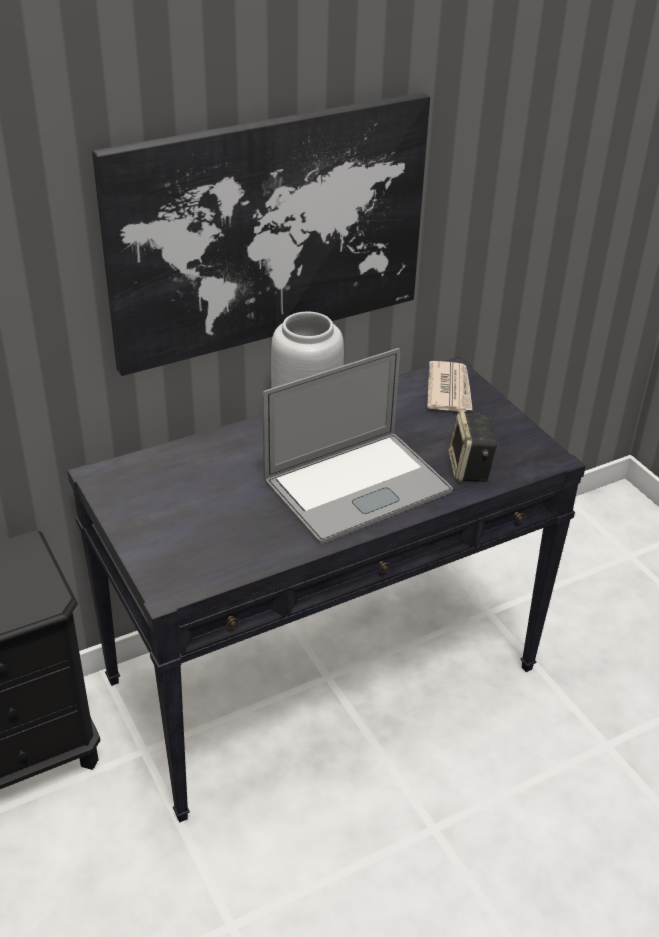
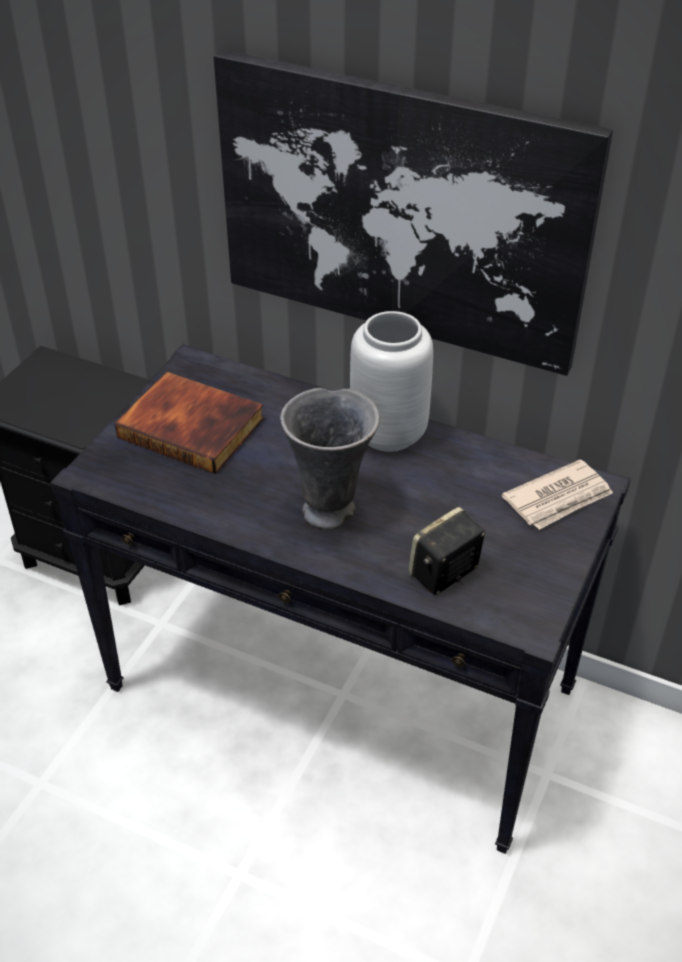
camera: 55 degrees right, 5 degrees up
laptop [262,348,453,544] -> grey vase [280,388,380,530]
none -> book [115,372,264,474]

